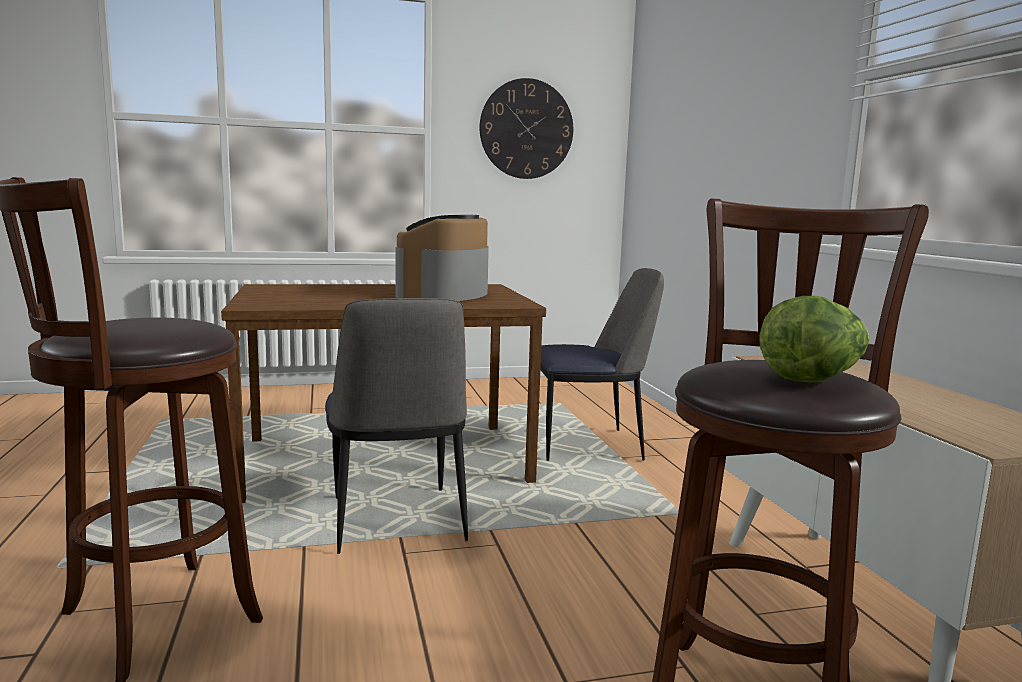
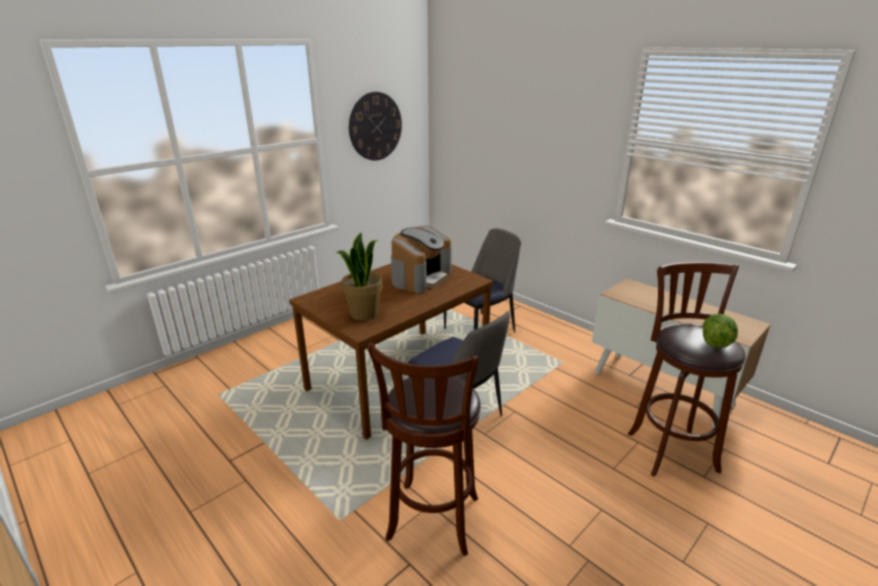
camera: 30 degrees left, 15 degrees up
coffee machine [396,214,489,301] -> coffee machine turned 135 degrees counterclockwise [391,226,452,293]
none -> potted plant [336,232,383,321]

